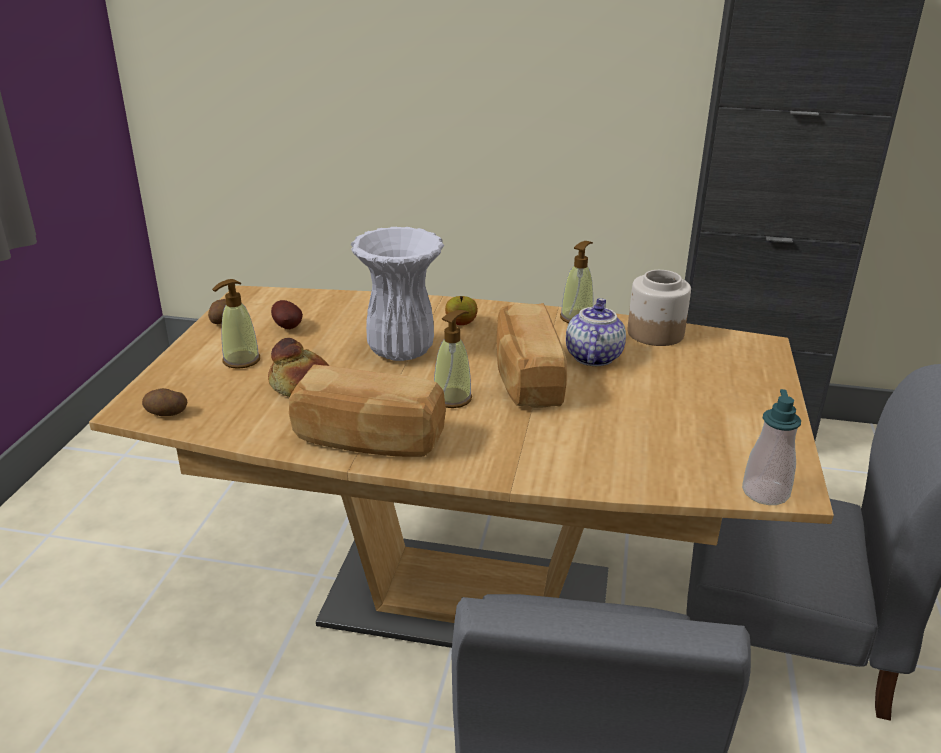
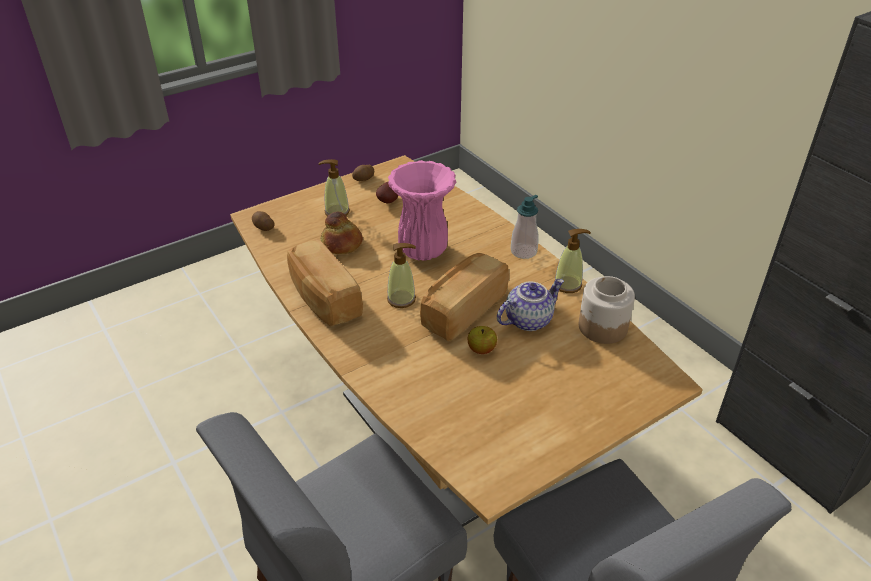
camera: 45 degrees right, 10 degrees up
white vase [351,227,444,361] -> pink vase [388,160,456,261]
apple [445,296,478,325] -> apple moved to [468,326,497,354]
soap dispenser [742,389,801,505] -> soap dispenser moved to [511,195,539,259]

